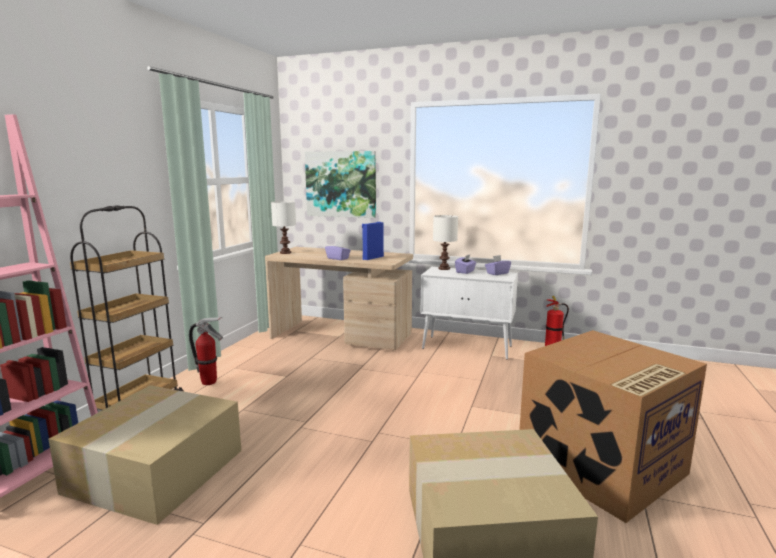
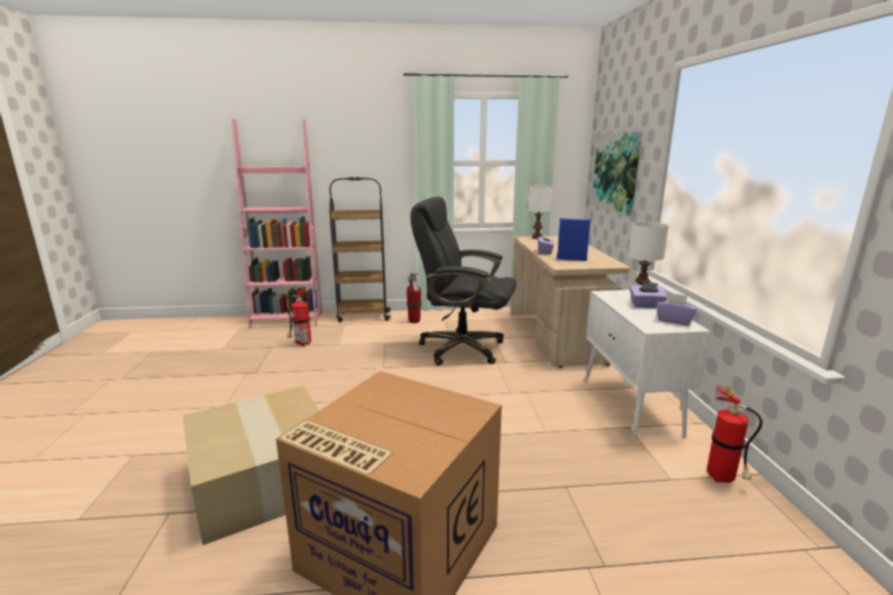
camera: 65 degrees right, 5 degrees up
cardboard box [48,385,241,525] -> fire extinguisher [284,286,311,346]
none -> black office chair [410,197,517,366]

